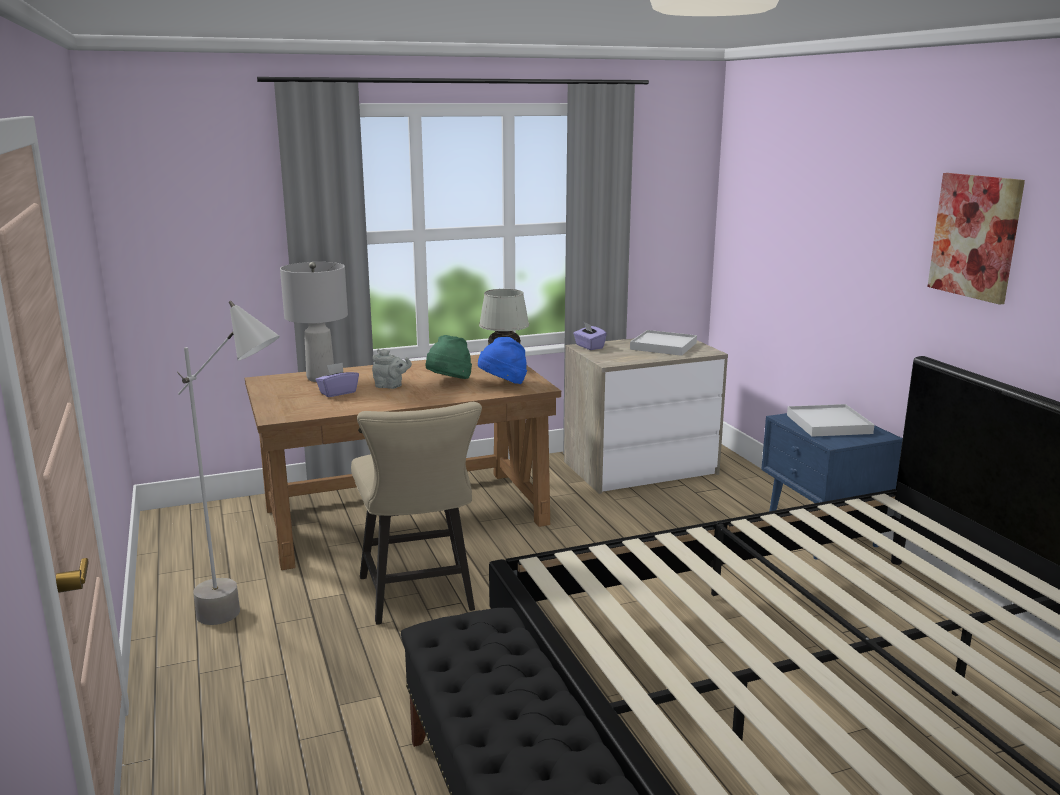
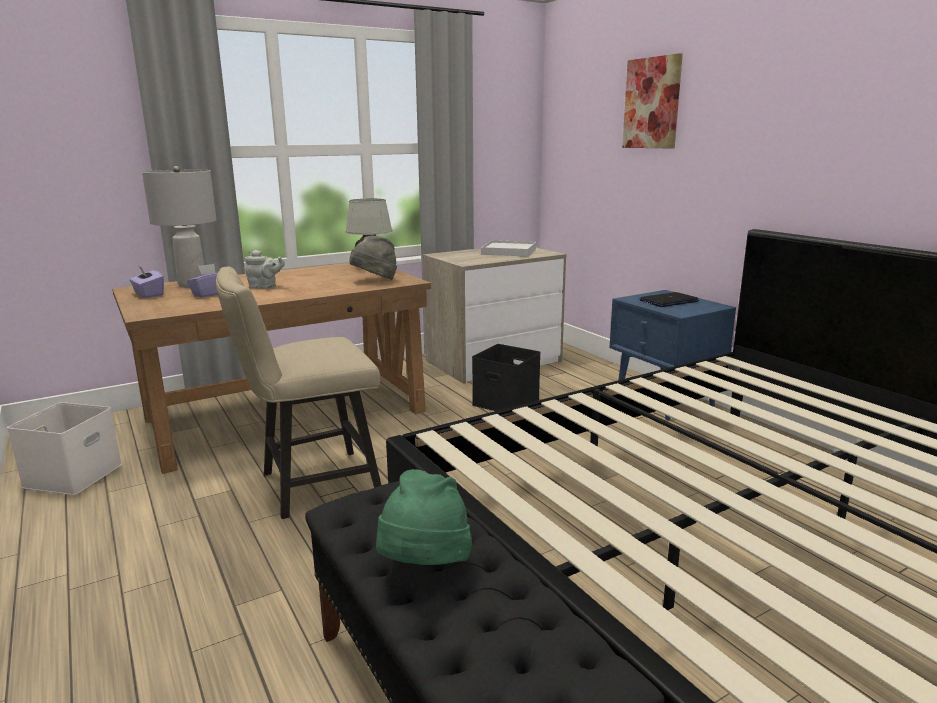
camera: 10 degrees left, 0 degrees up
grey floor lamp [177,301,280,625] -> none
beige chair [351,402,482,624] -> beige chair turned 90 degrees clockwise [216,266,381,519]
green hat [426,335,472,379] -> green hat moved to [376,469,472,565]
blue hat [478,337,527,384] -> grey hat [349,235,397,280]
purple tissue box [573,322,607,350] -> purple tissue box moved to [129,266,164,298]
white tray [787,404,874,437] -> laptop [639,292,699,307]
picture [927,173,1025,305] -> picture moved to [622,53,683,149]
none -> white storage box [7,402,122,495]
none -> black storage box [472,344,541,411]

